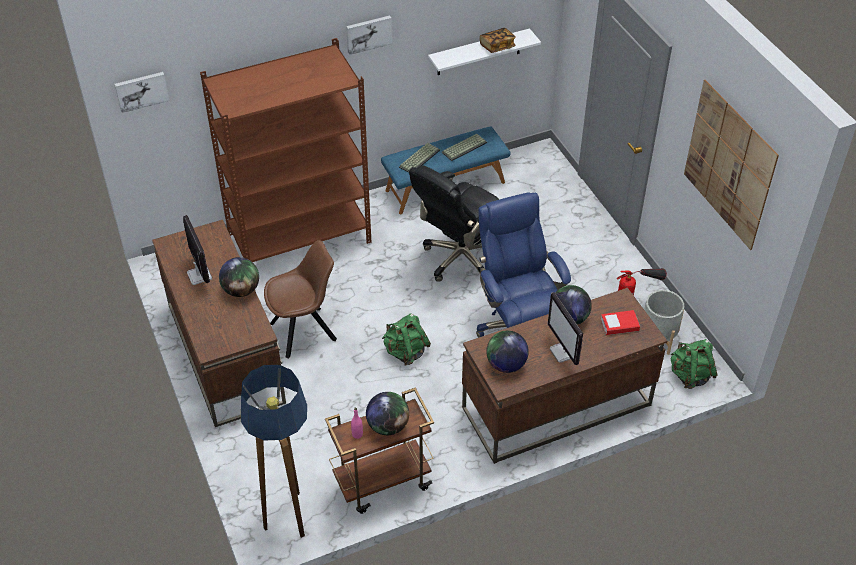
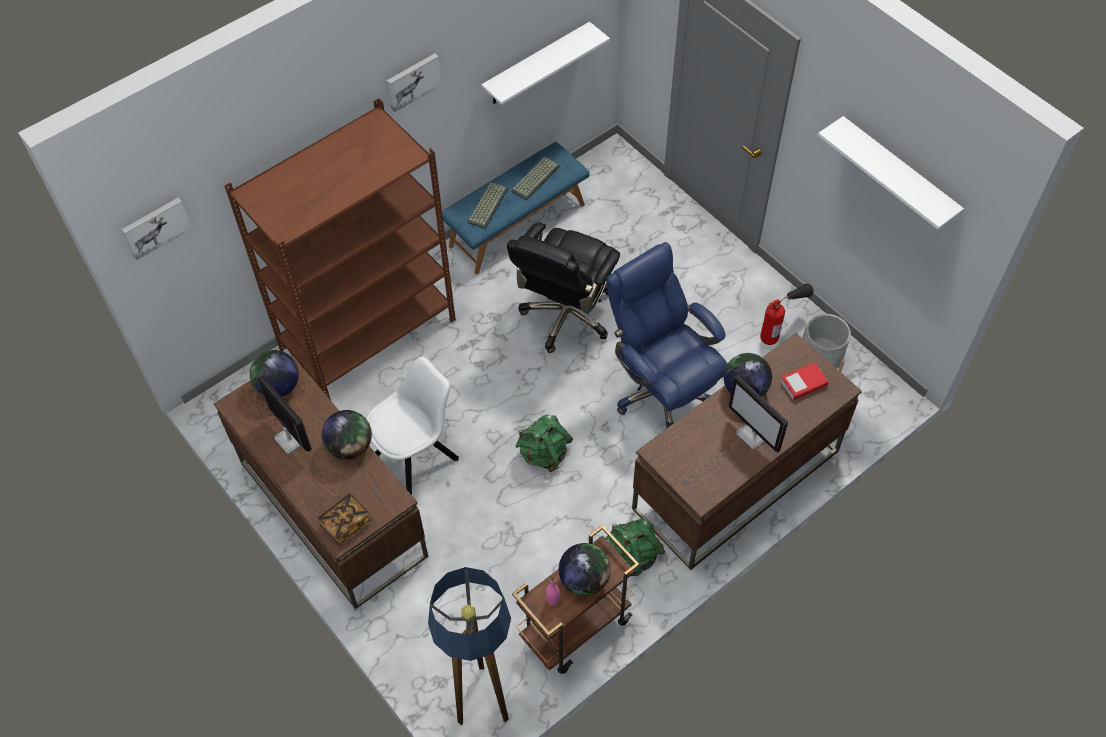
camera: 15 degrees left, 10 degrees up
brown chair [264,240,337,358] -> white chair [366,357,459,495]
book [480,28,516,53] -> book moved to [317,494,371,545]
globe [486,330,529,373] -> globe moved to [250,350,299,397]
green backpack [670,339,718,389] -> green backpack moved to [605,519,666,576]
picture [684,80,779,250] -> white shelf [818,116,964,230]

